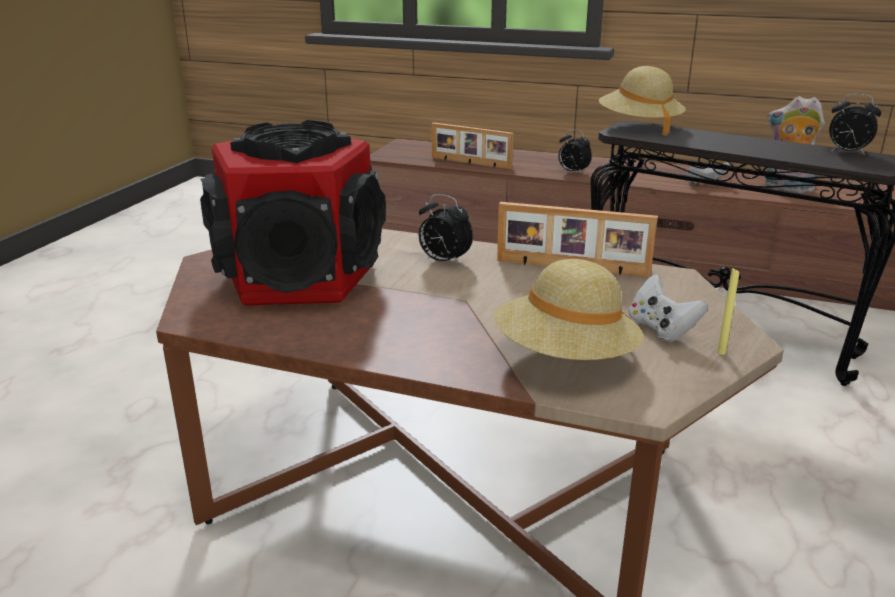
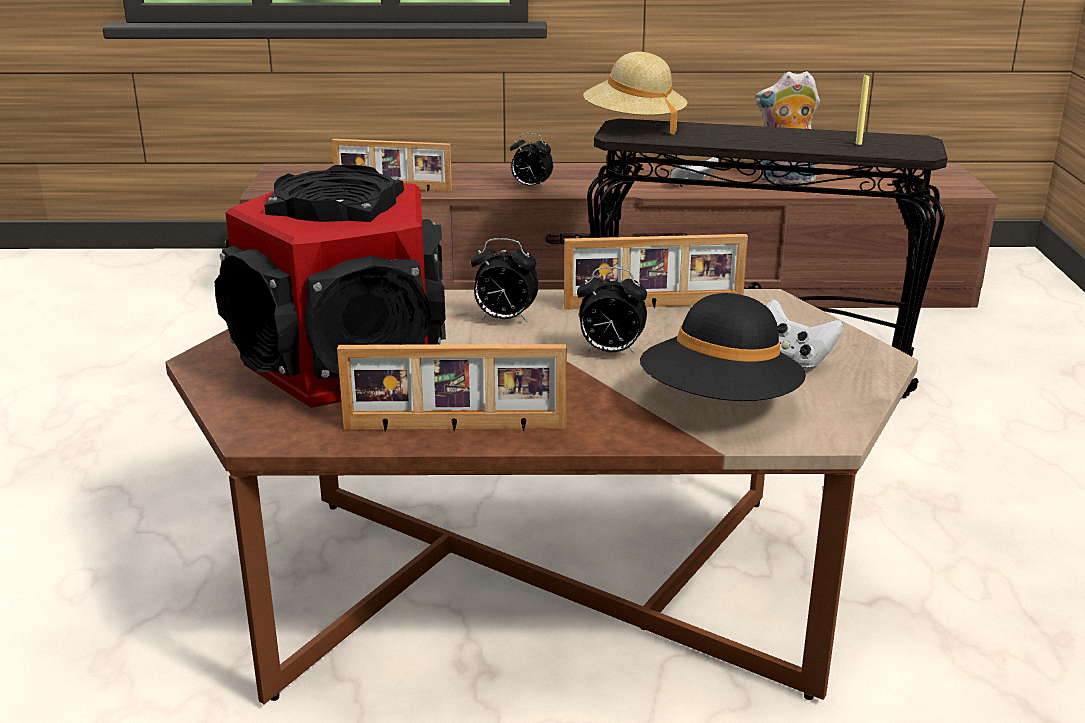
camera: 20 degrees left, 0 degrees up
beige hat [493,259,644,360] -> black hat [640,293,806,401]
yellow candle [717,268,739,355] -> yellow candle moved to [856,75,869,145]
alarm clock [829,94,881,155] -> alarm clock moved to [577,267,647,355]
none -> picture frame [337,344,567,432]

